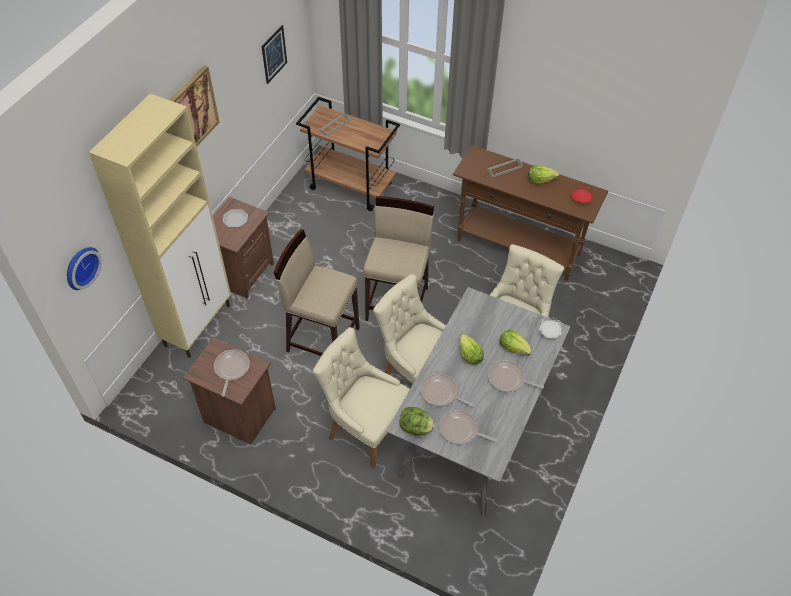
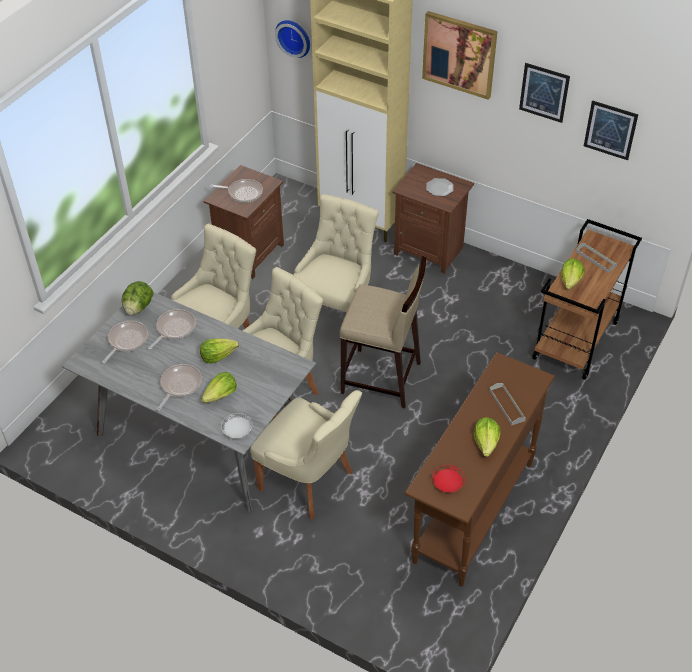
camera: 95 degrees right, 5 degrees down
beige stool [274,229,360,356] -> beige chair [293,194,379,345]
none -> picture [519,63,570,123]
none -> lettuce [561,258,585,289]

